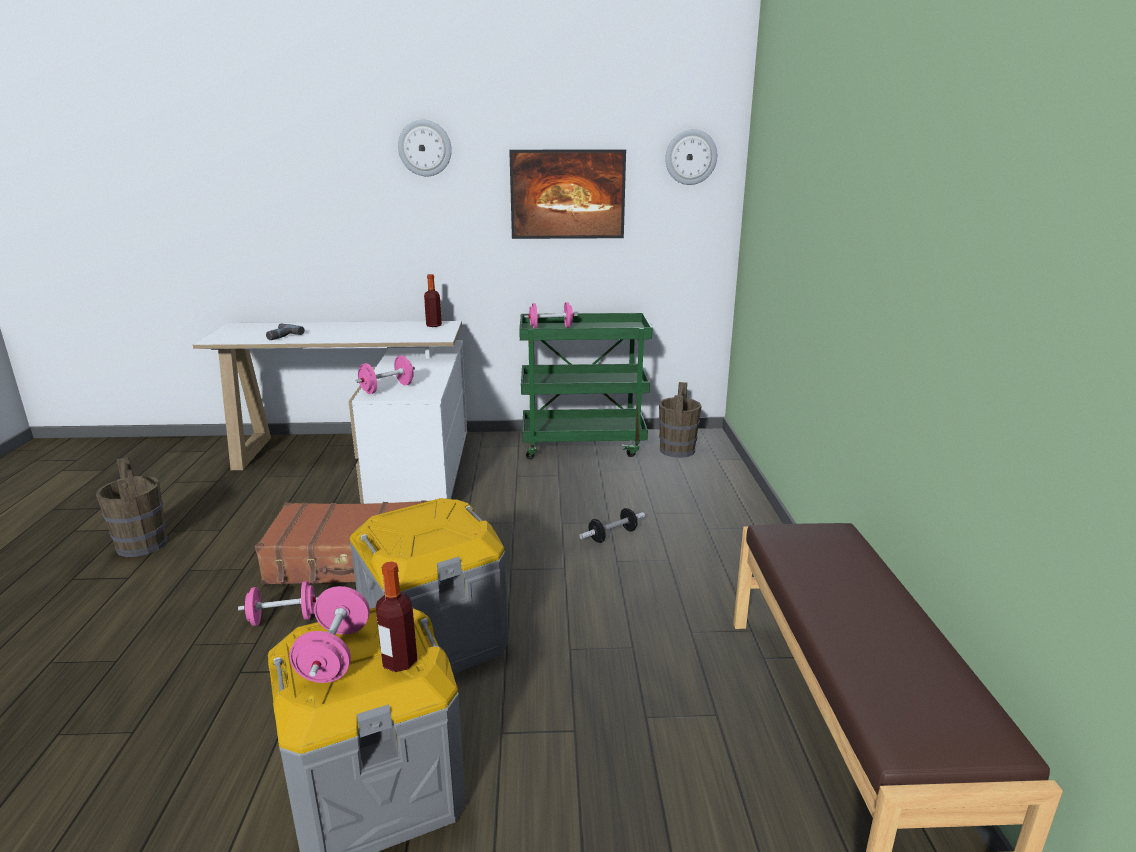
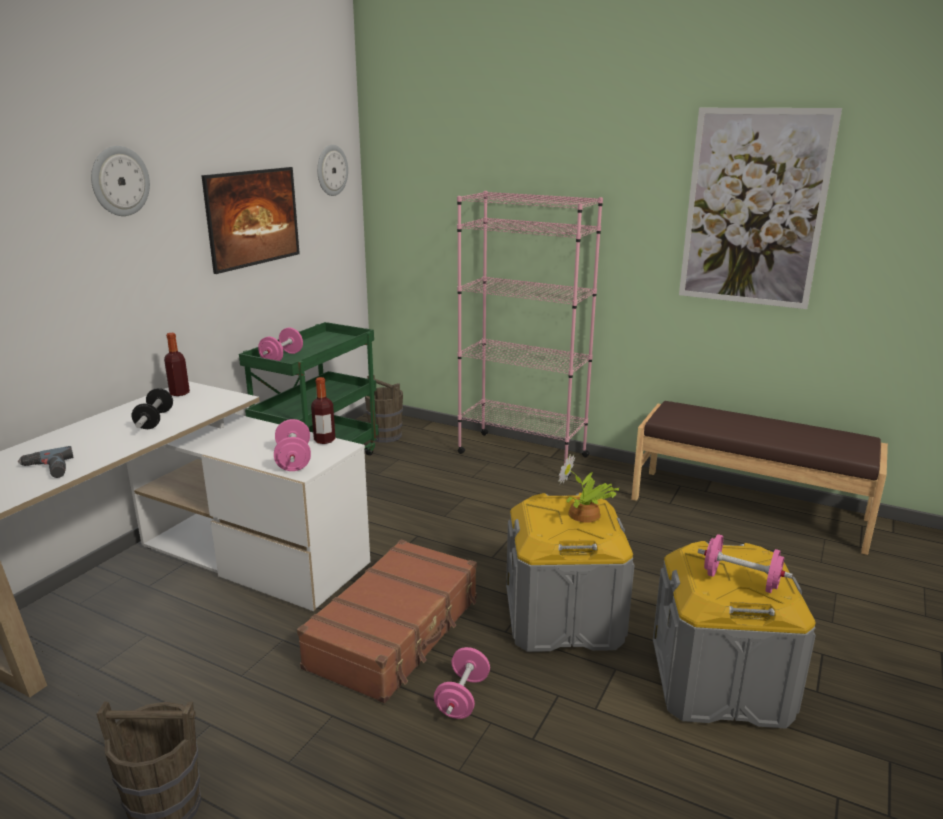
camera: 60 degrees left, 0 degrees up
bottle [376,561,417,672] -> bottle moved to [311,377,335,444]
dumbbell [579,508,645,543] -> dumbbell moved to [132,388,173,429]
none -> pink bookcase [457,191,603,478]
none -> potted plant [558,454,620,523]
none -> picture [679,108,842,309]

